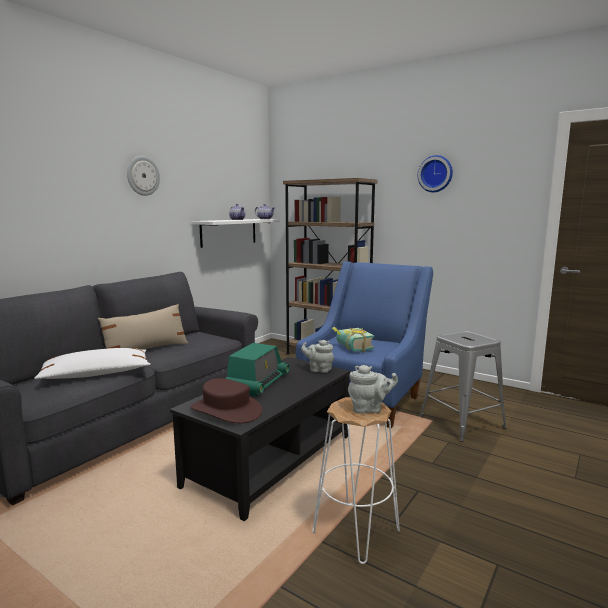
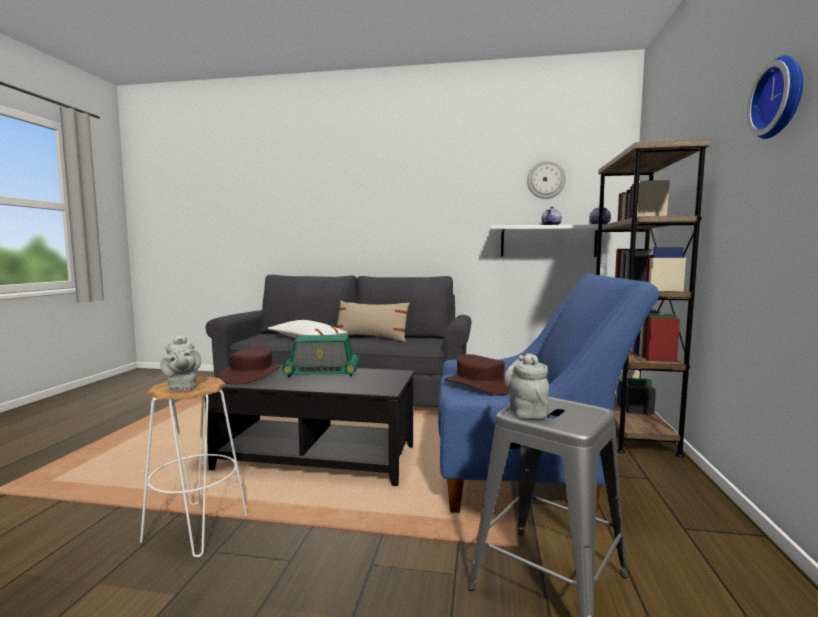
camera: 65 degrees right, 5 degrees down
wall clock [127,156,160,196] -> wall clock moved to [527,160,566,199]
grey teapot [301,340,334,373] -> grey teapot moved to [504,353,549,418]
book [332,327,374,352] -> brown hat [444,354,510,395]

